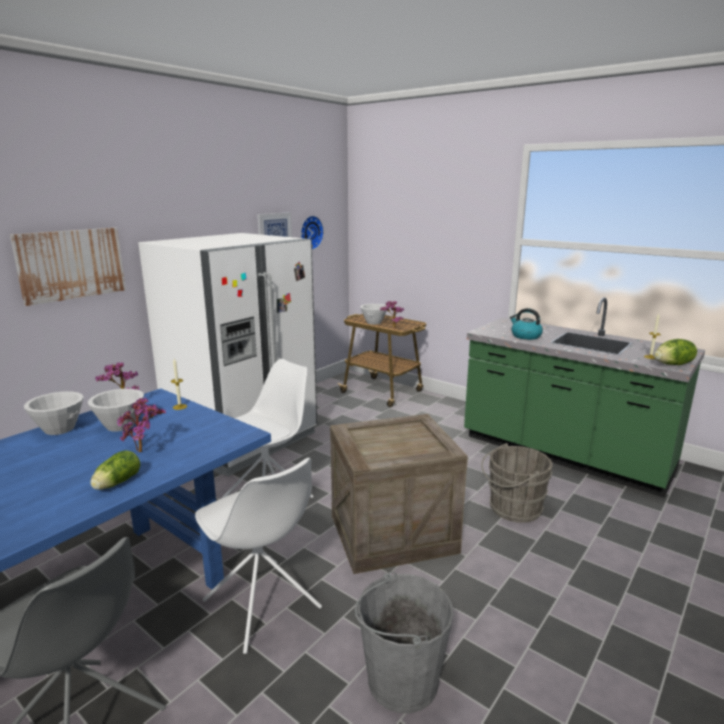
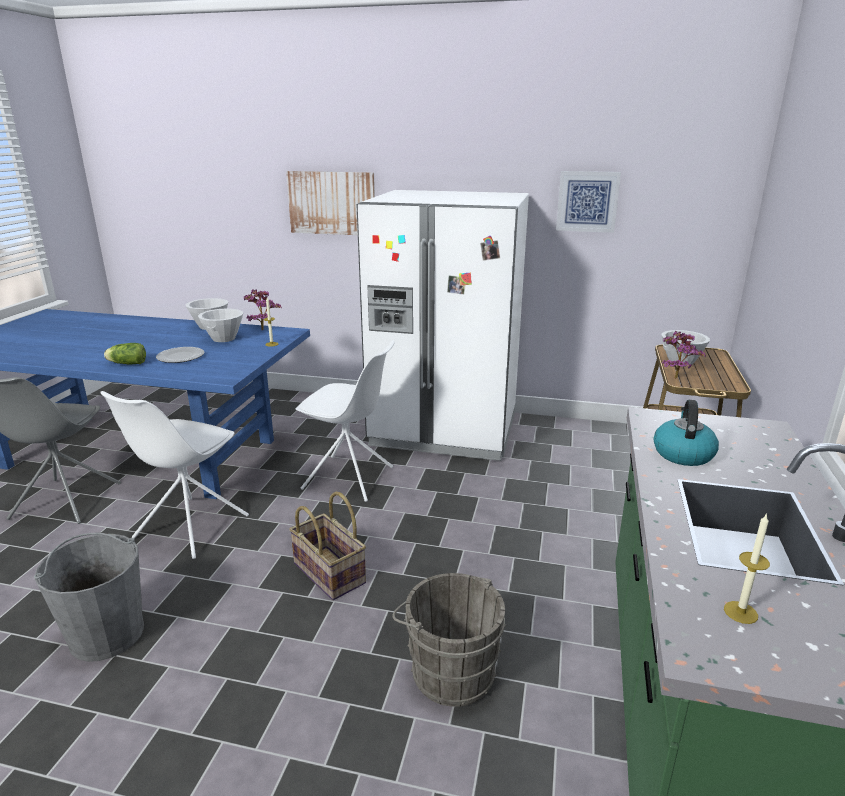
camera: 65 degrees right, 5 degrees up
potted plant [117,398,166,452] -> plate [156,347,204,363]
wall clock [301,216,324,250] -> none
crate [330,414,468,574] -> basket [289,492,366,600]
lettuce [654,339,697,365] -> none

